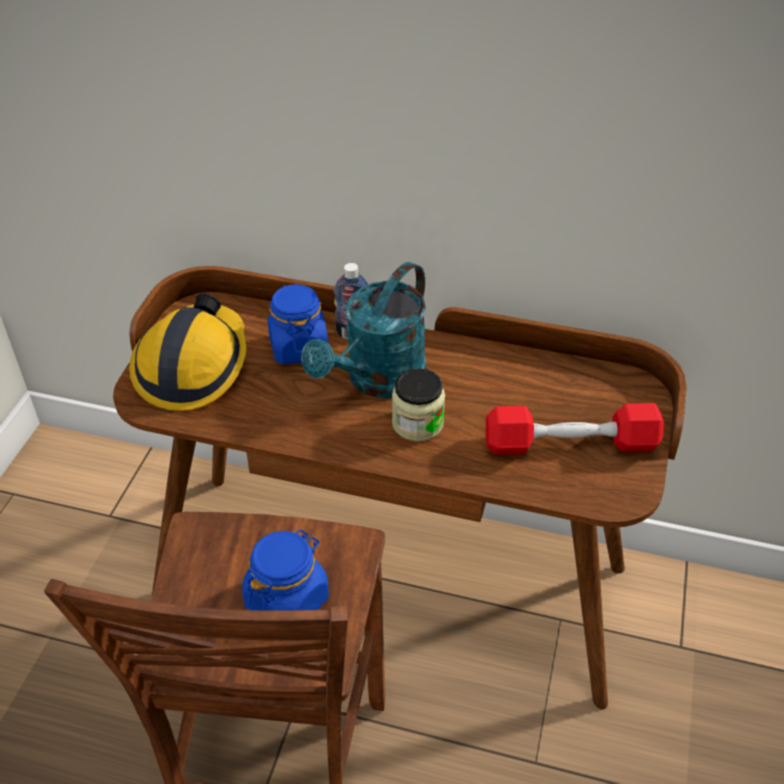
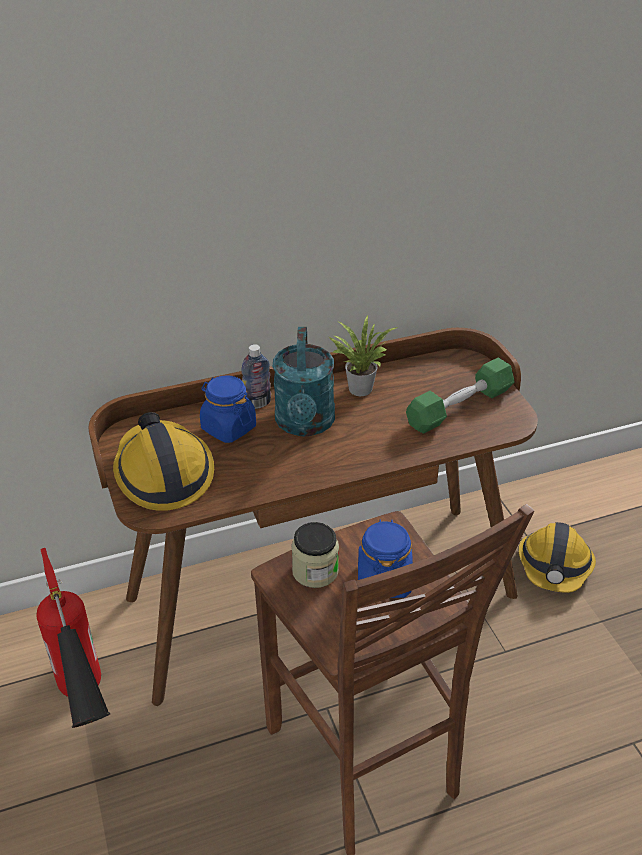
camera: 35 degrees left, 5 degrees down
jar [392,368,445,442] -> jar moved to [291,522,339,588]
red dumbbell [485,403,664,455] -> green dumbbell [406,358,515,433]
none -> fire extinguisher [36,548,110,728]
none -> potted plant [329,315,398,396]
none -> hard hat [518,522,596,593]

